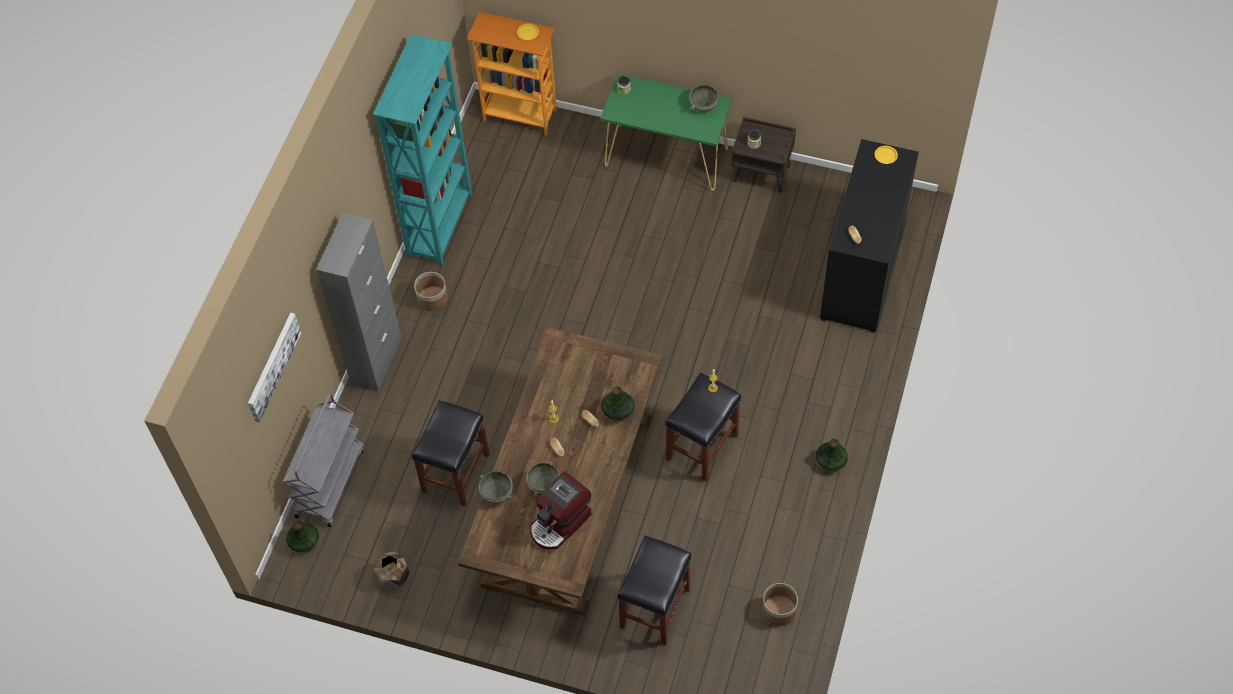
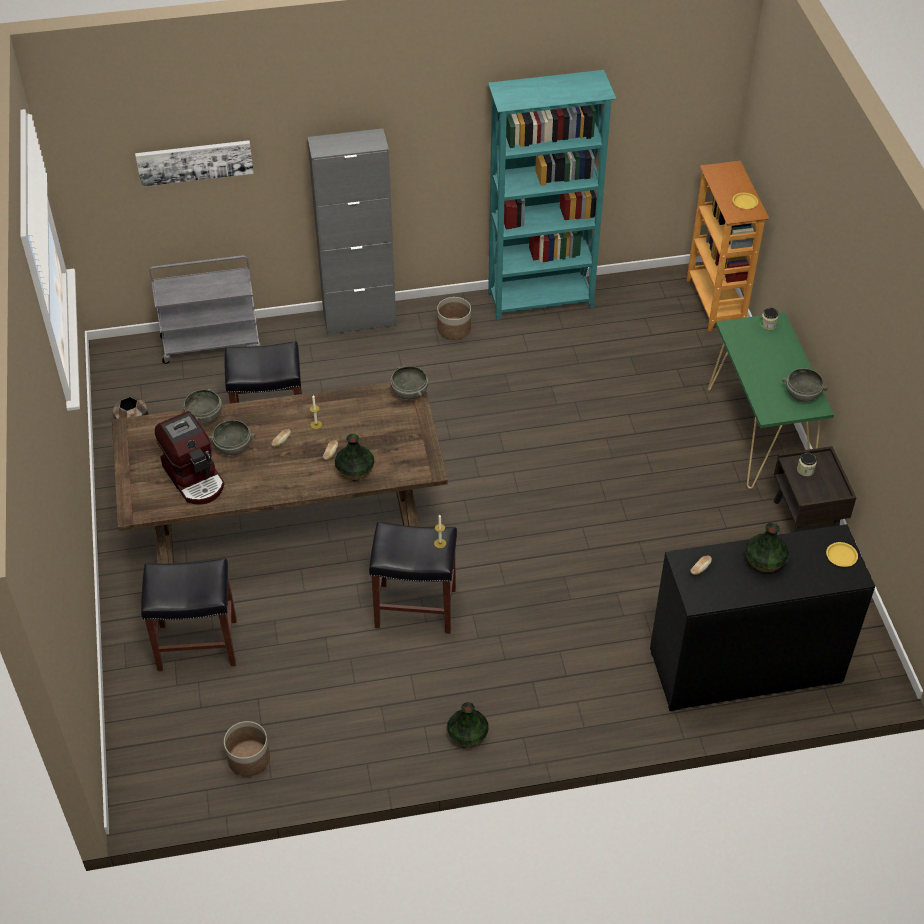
camera: 60 degrees right, 10 degrees down
vase [286,520,319,553] -> vase moved to [745,523,789,572]
coffee machine [530,471,592,550] -> coffee machine turned 135 degrees counterclockwise [155,411,224,505]
none -> grey bowl [390,366,428,400]

